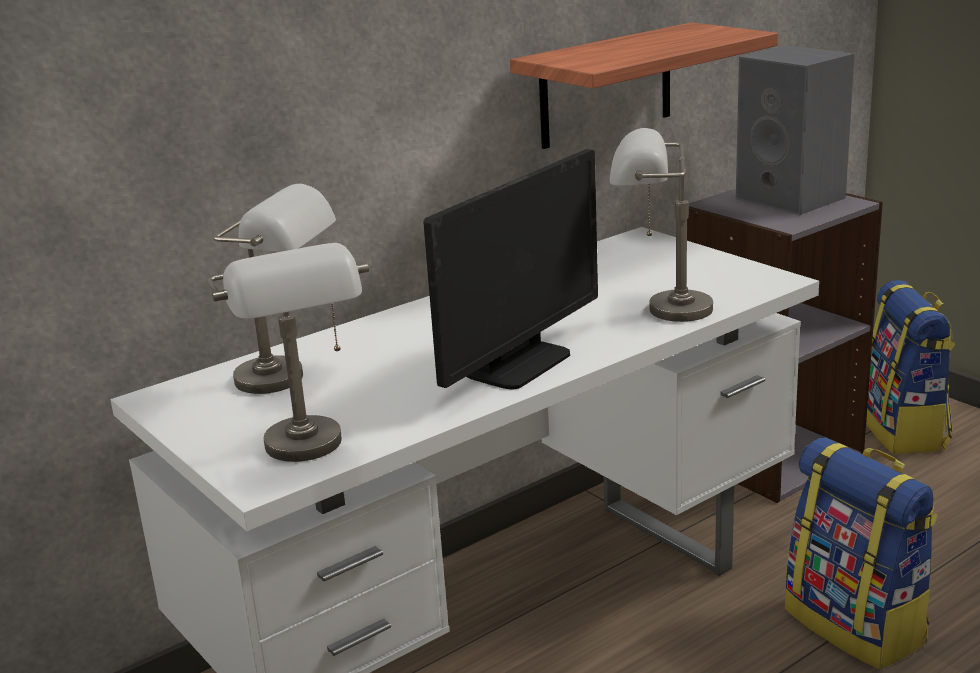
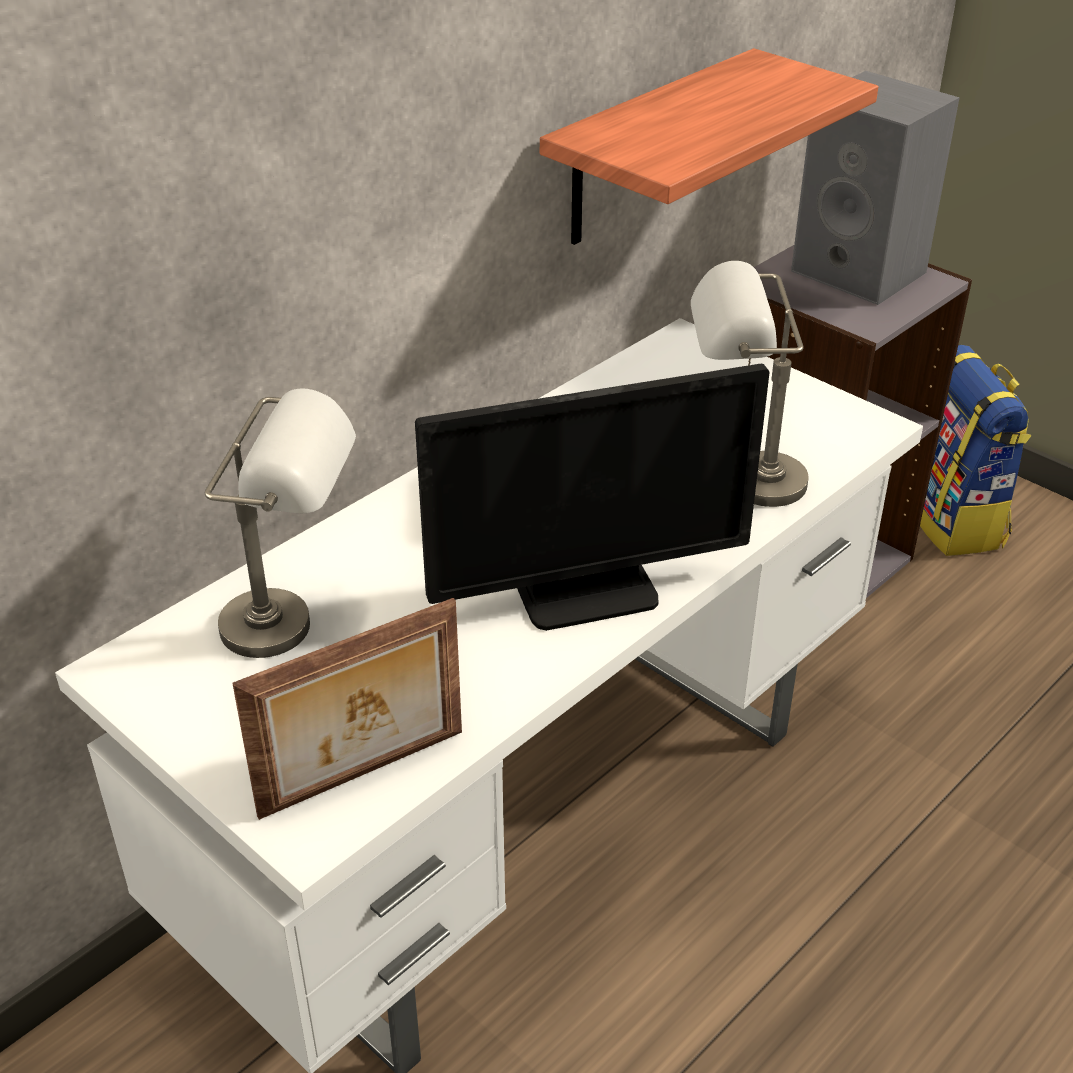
camera: 10 degrees left, 15 degrees up
grey table lamp [207,243,369,462] -> picture frame [232,598,462,820]
monitor [423,149,598,390] -> monitor turned 45 degrees clockwise [415,364,770,631]
backpack [785,437,938,669] -> none

